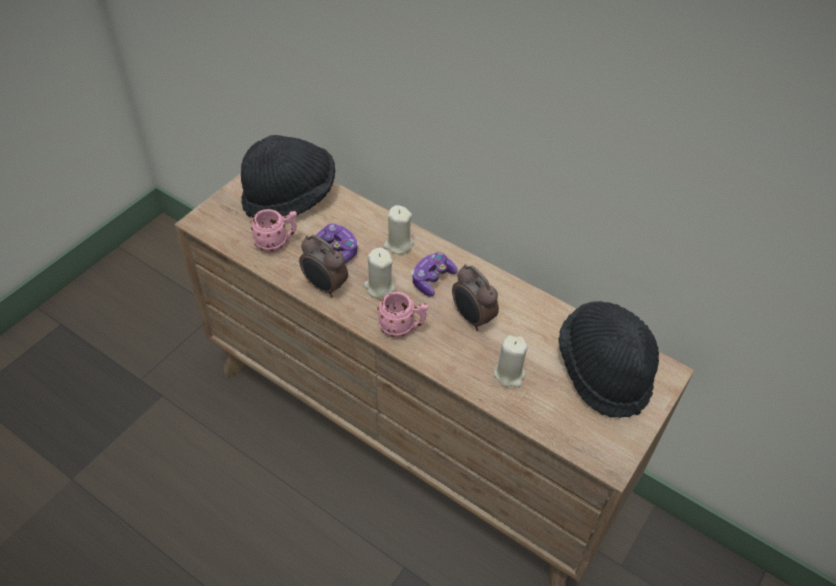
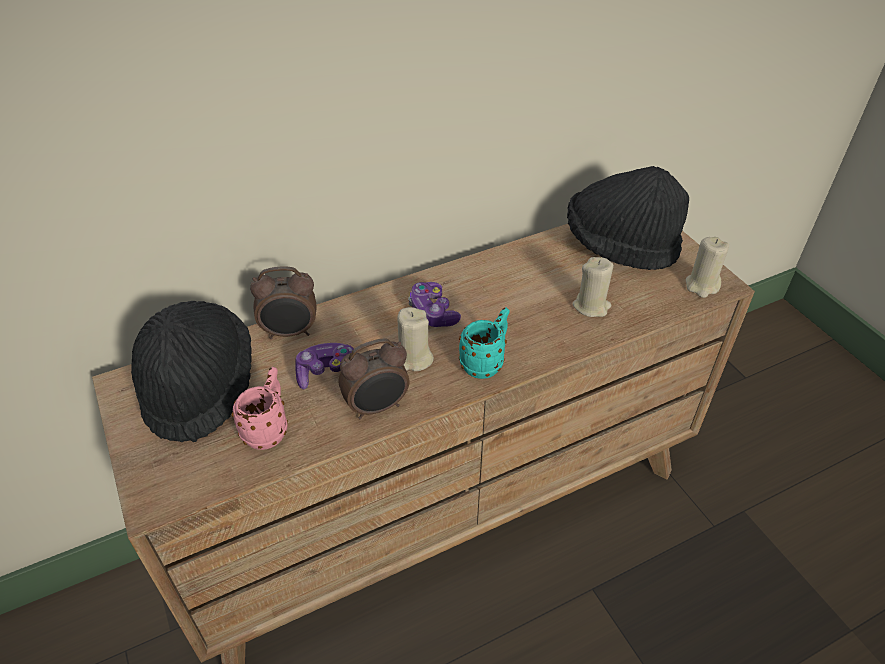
camera: 60 degrees left, 5 degrees down
pink mug [377,292,428,338] -> turquoise mug [459,307,510,379]
beige candle [383,205,414,254] -> beige candle moved to [686,237,729,298]
alarm clock [452,264,499,331] -> alarm clock moved to [250,266,316,339]

